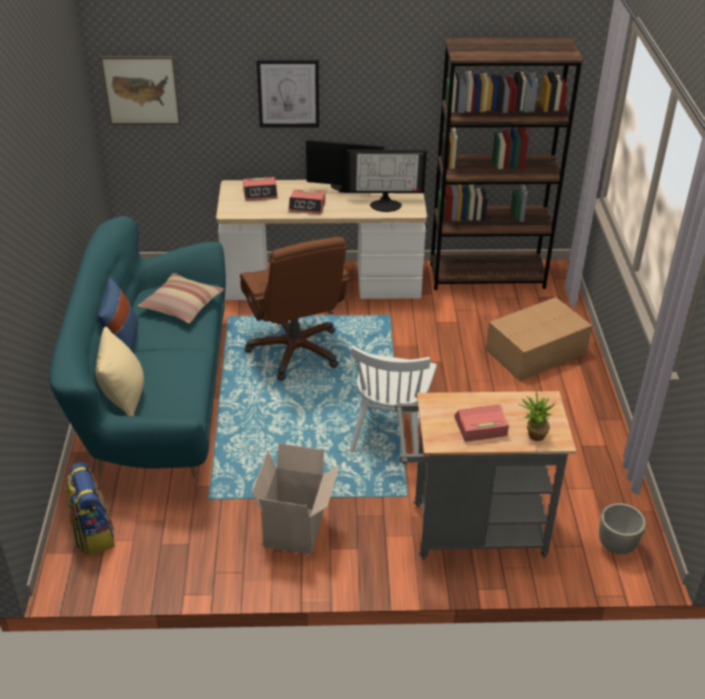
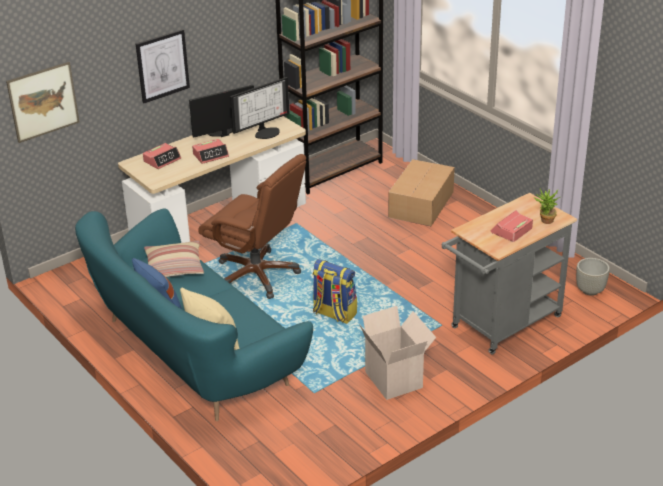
camera: 35 degrees left, 5 degrees down
backpack [66,462,115,555] -> backpack moved to [313,259,357,324]
white chair [350,346,437,463] -> none

